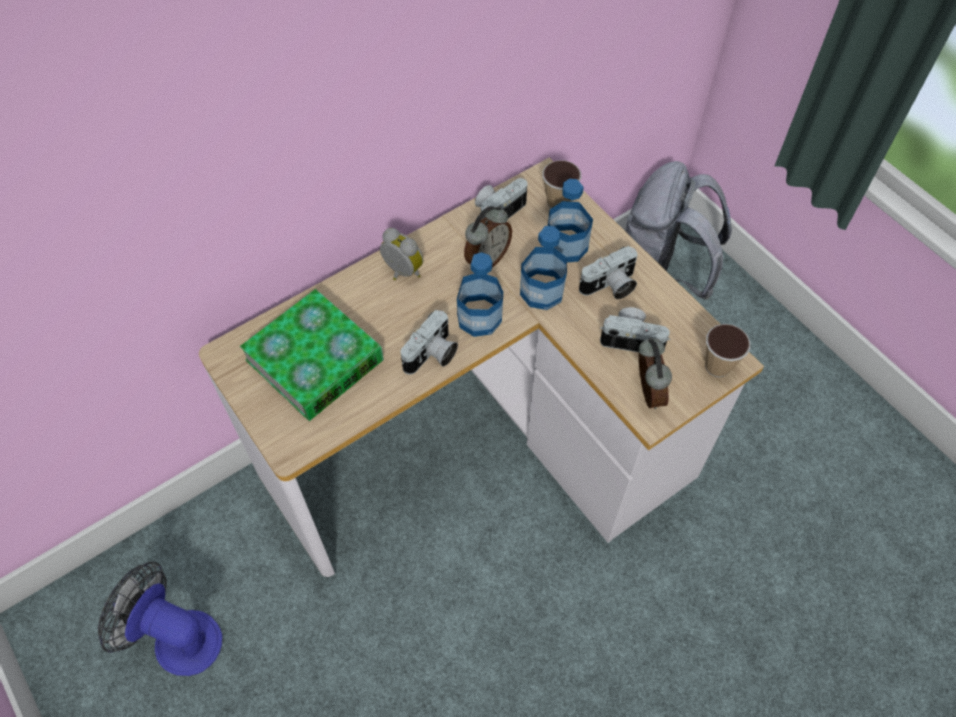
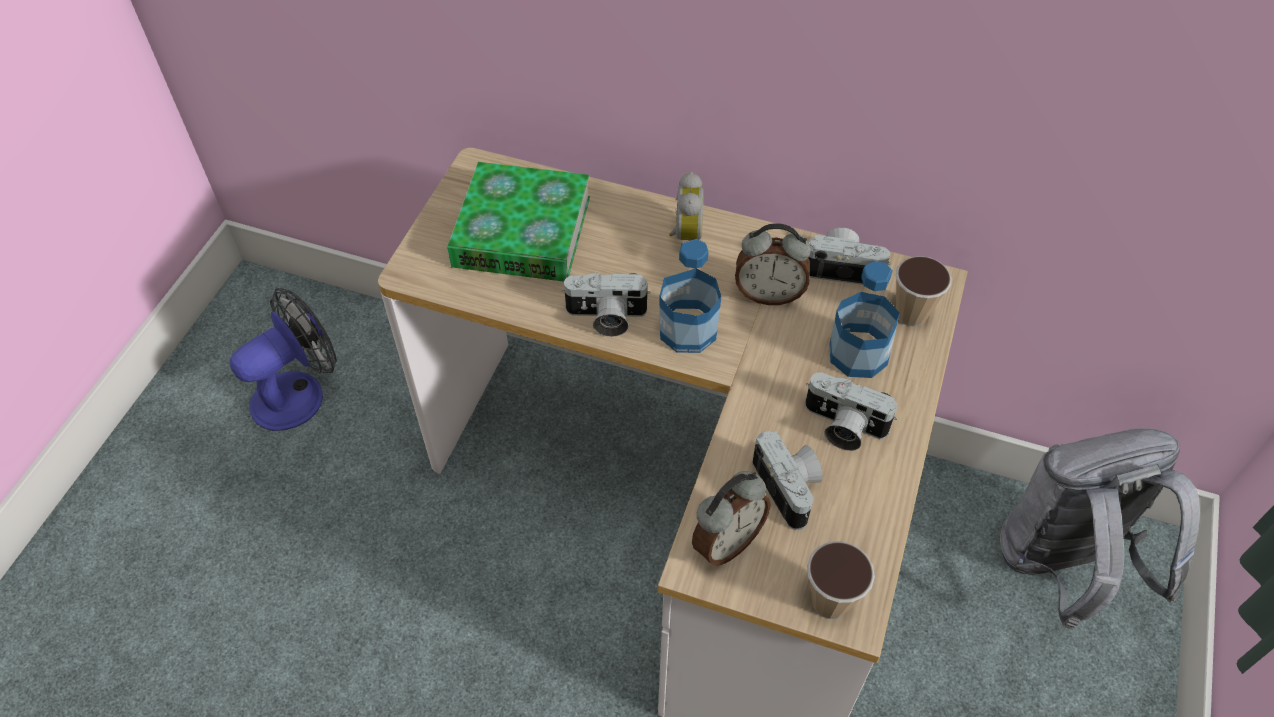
camera: 55 degrees right, 5 degrees down
fan [98,562,223,676] -> fan turned 60 degrees clockwise [230,288,337,431]
bottle [520,226,567,310] -> none

